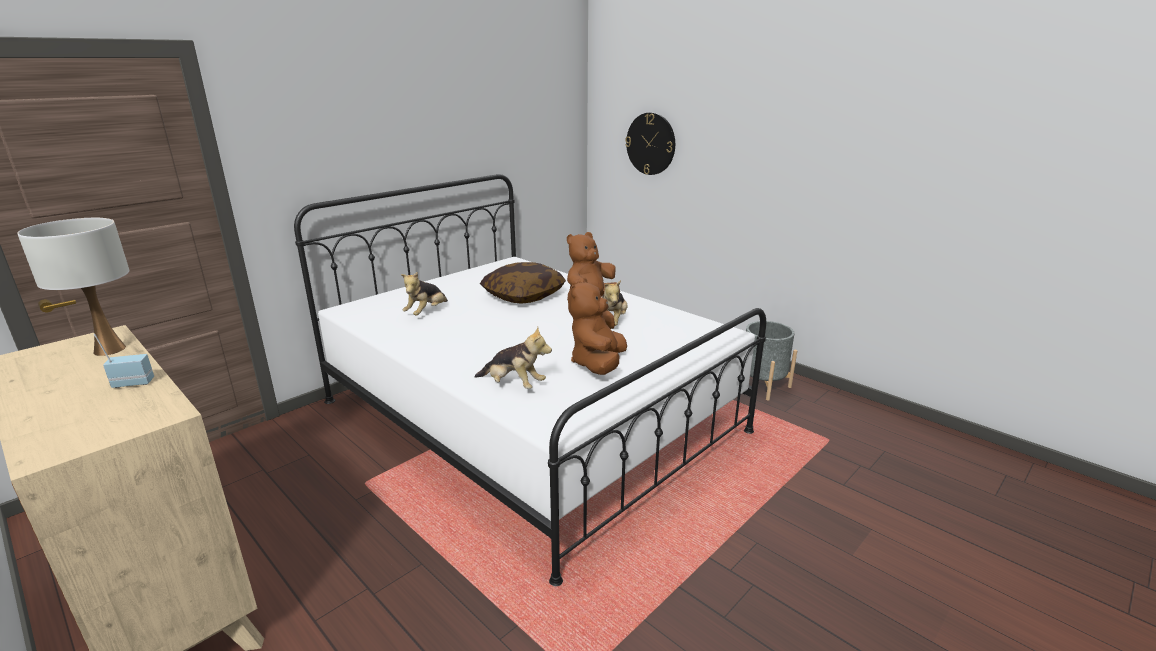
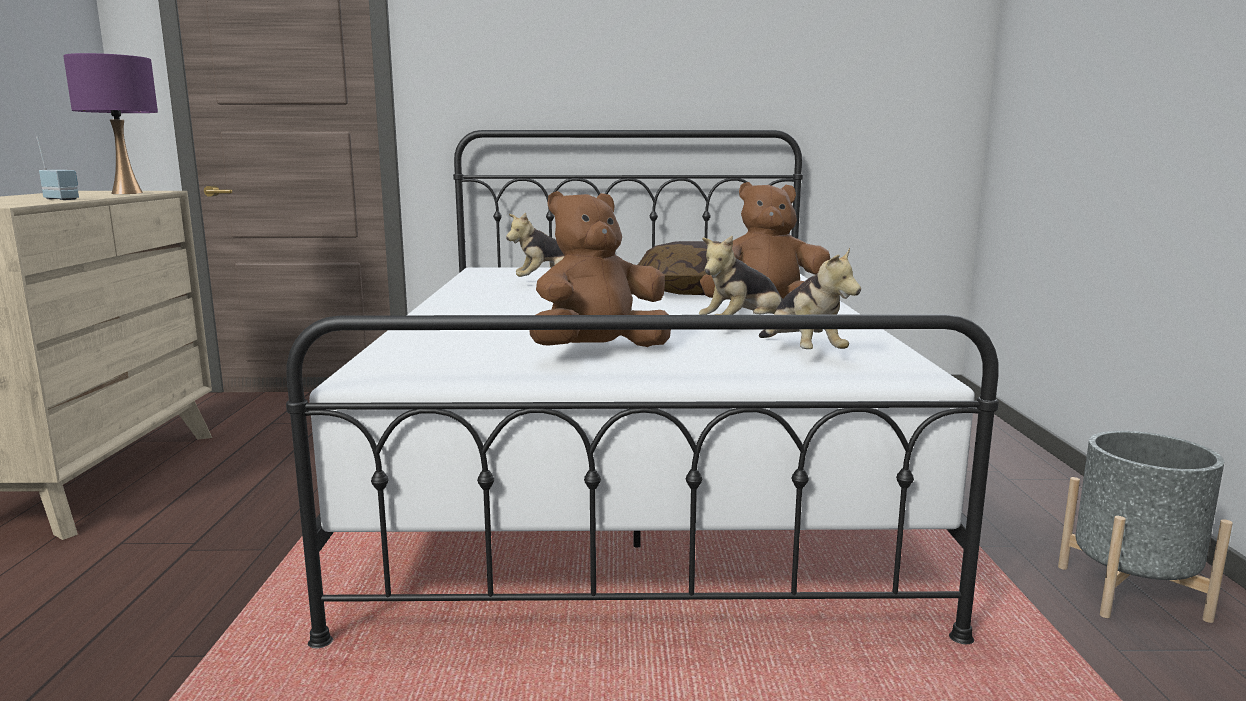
camera: 45 degrees right, 10 degrees down
white table lamp [17,218,129,356] -> purple table lamp [63,53,158,194]
plush toy [474,327,552,389] -> plush toy moved to [759,248,861,349]
wall clock [625,112,675,175] -> none

